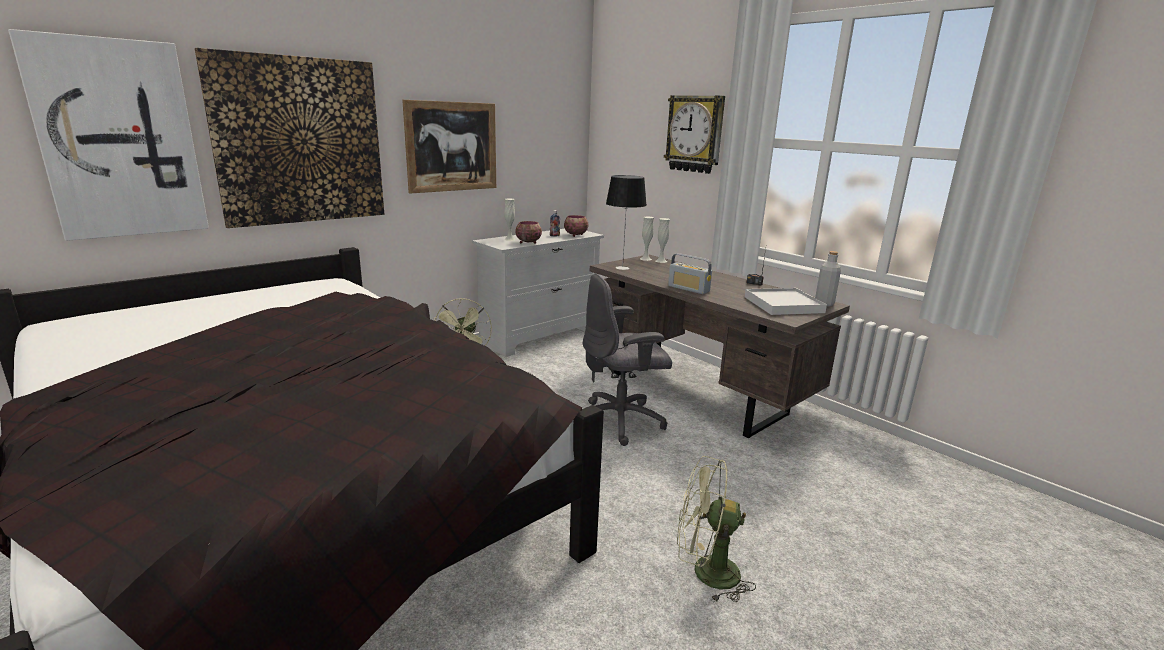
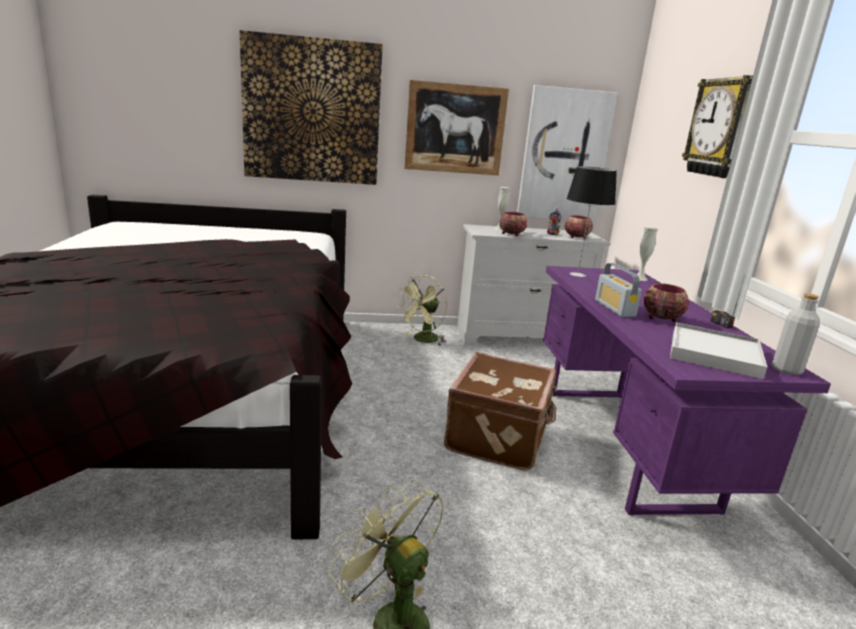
camera: 35 degrees right, 0 degrees up
picture [8,29,209,241] -> picture moved to [517,85,617,222]
grey office chair [583,274,672,446] -> brown suitcase [444,352,556,471]
brown desk [590,255,850,438] -> purple desk [543,266,831,515]
white vase [640,216,654,261] -> none
none -> bowl [643,283,689,322]

